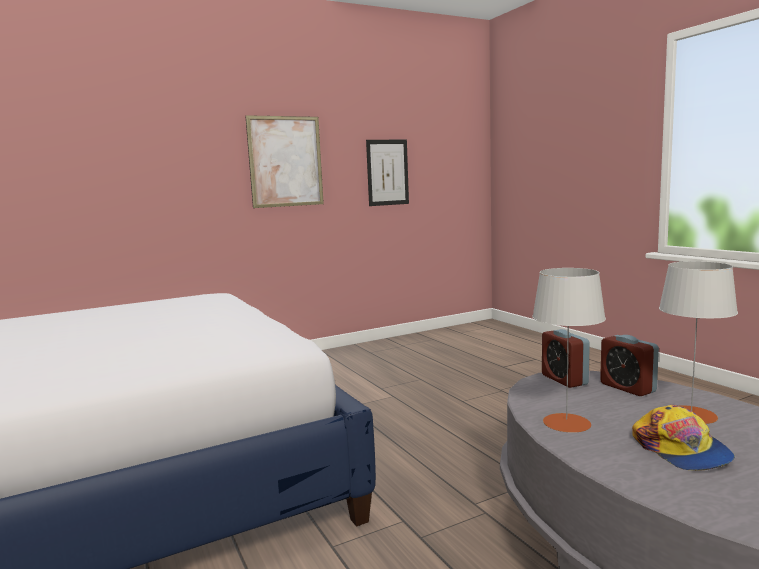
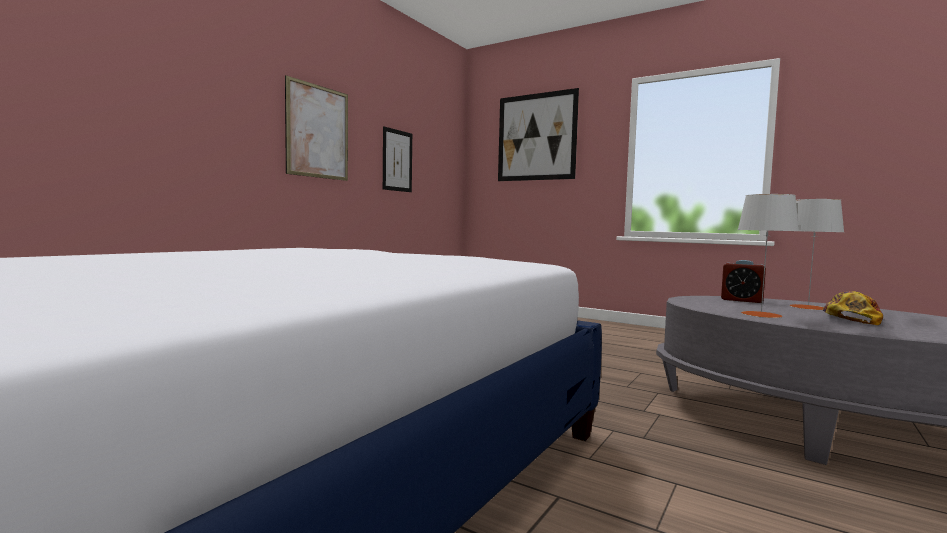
camera: 30 degrees left, 5 degrees down
alarm clock [542,329,590,388] -> none
cap [632,405,735,471] -> cap turned 105 degrees counterclockwise [822,291,883,325]
none -> picture [498,88,579,181]

